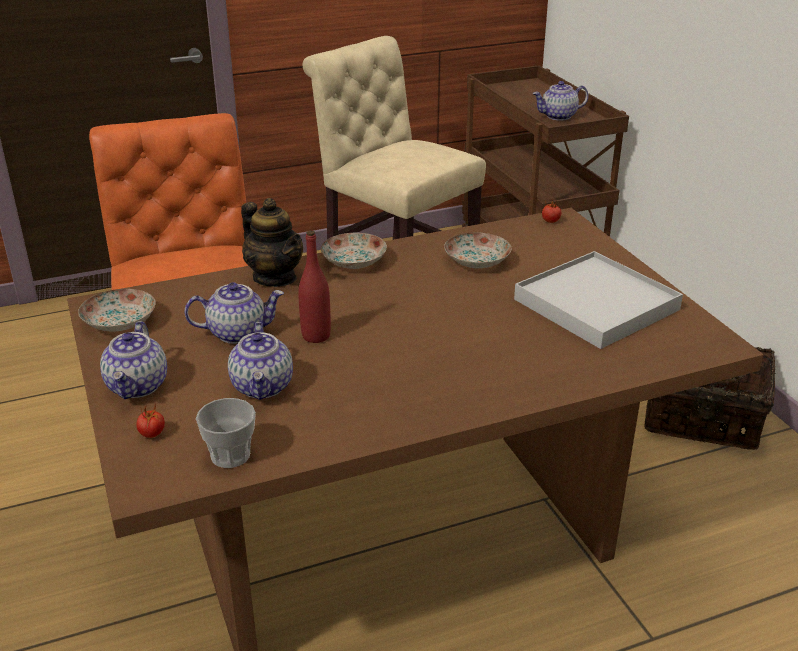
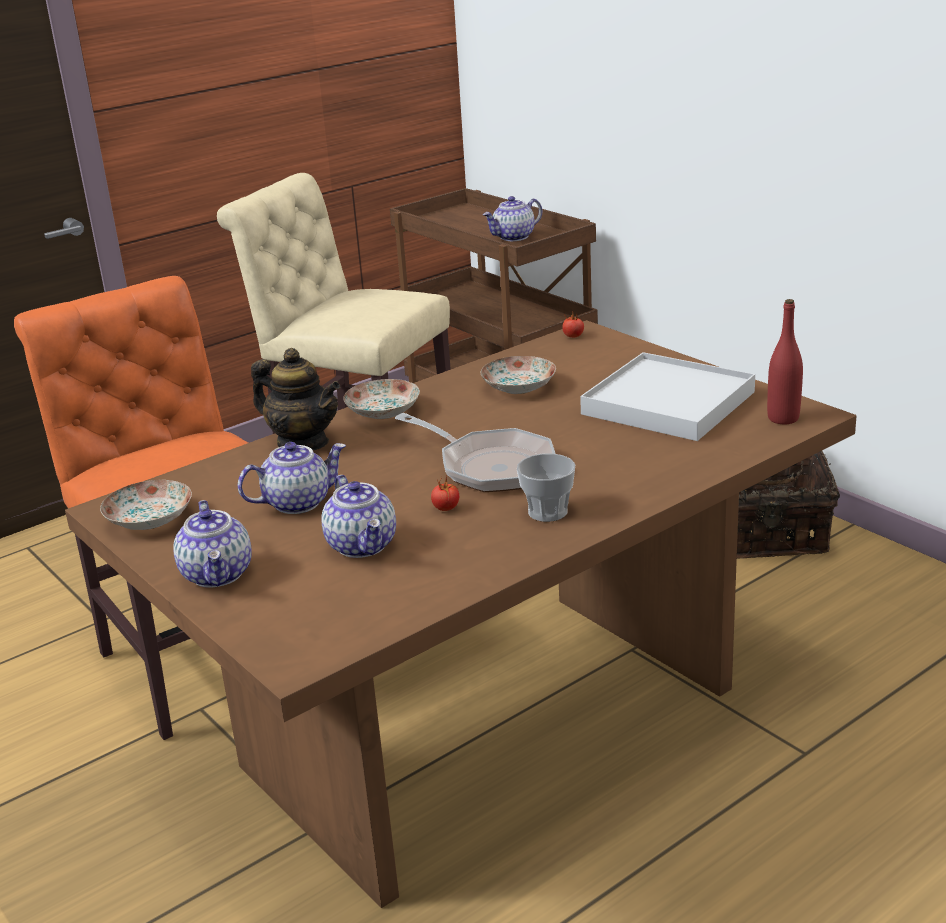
camera: 15 degrees left, 5 degrees down
tomato [136,403,165,438] -> tomato moved to [431,474,459,511]
cup [196,398,256,468] -> cup moved to [517,453,575,522]
red bottle [298,230,331,343] -> red bottle moved to [767,299,803,424]
none -> frying pan [395,413,556,492]

